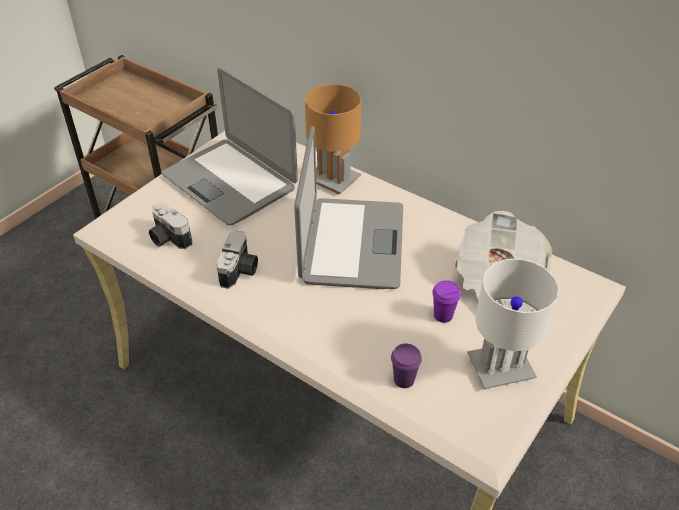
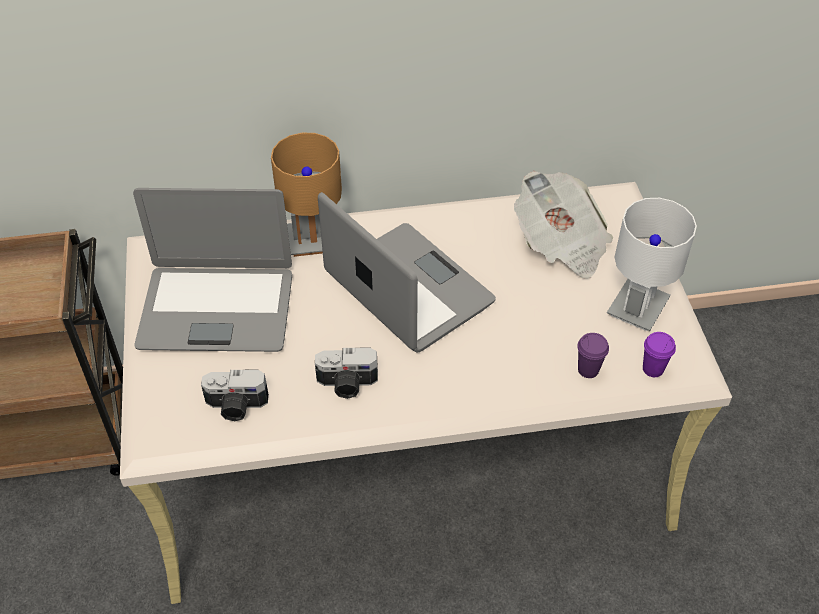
camera: 45 degrees left, 5 degrees up
camera [216,231,258,289] -> camera turned 120 degrees clockwise [315,347,378,399]
purple cup [432,280,461,323] -> purple cup moved to [643,332,676,377]

